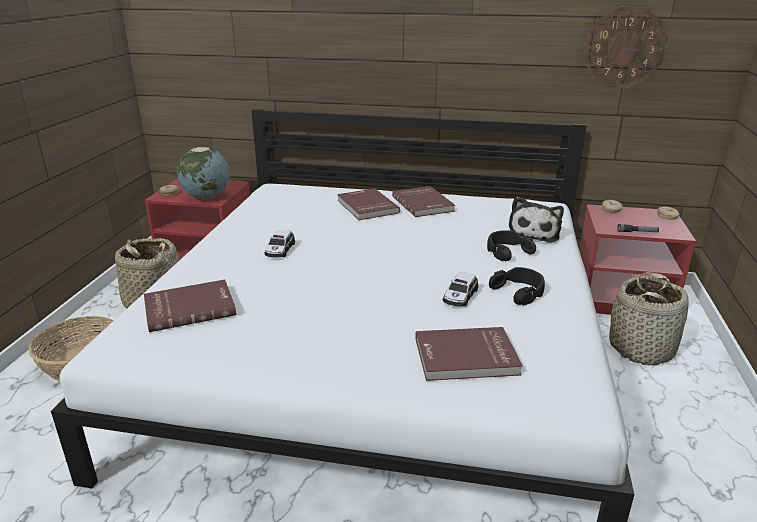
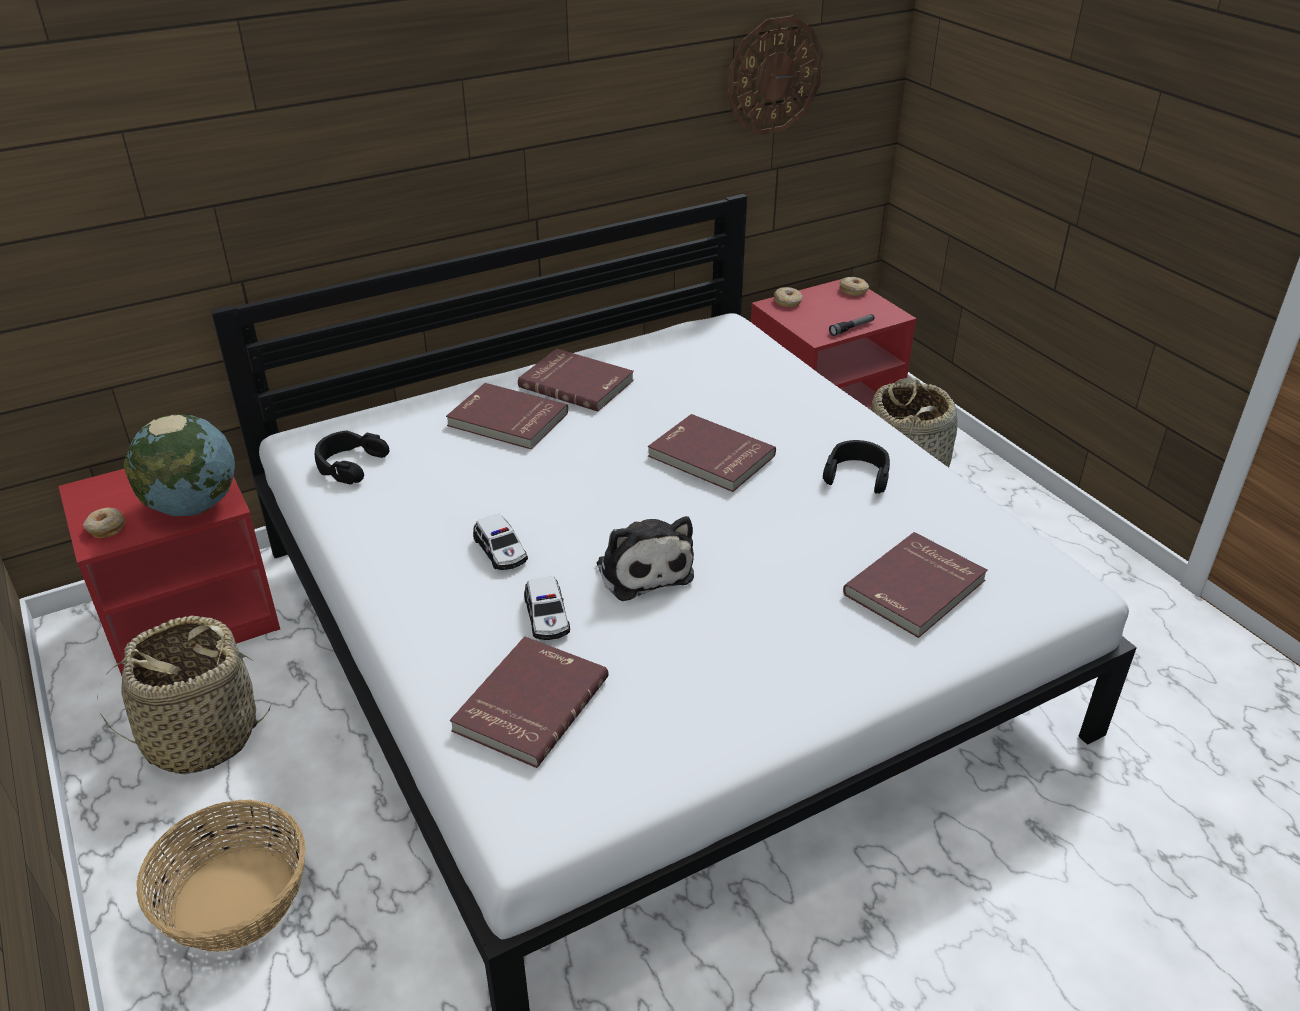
camera: 40 degrees left, 10 degrees up
toy car [443,272,478,306] -> toy car moved to [524,577,570,640]
black headphones [487,230,536,261] -> black headphones moved to [315,430,389,485]
plush toy [509,197,564,243] -> plush toy moved to [597,516,694,601]
none -> red book [648,414,776,492]

